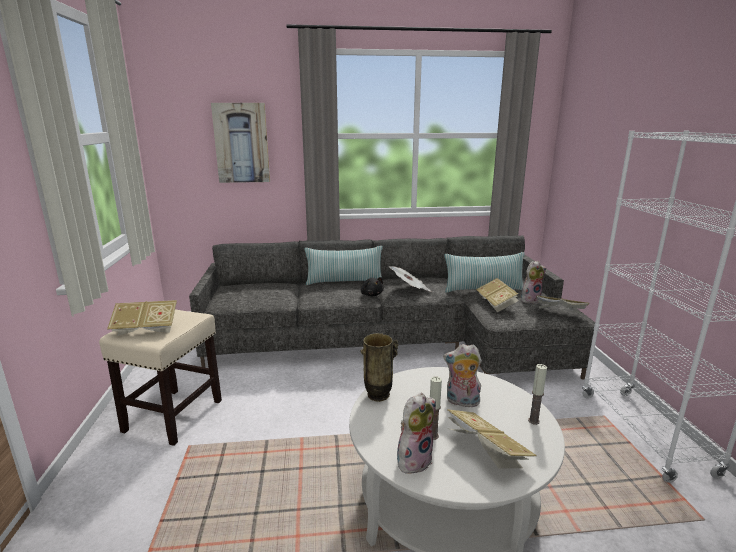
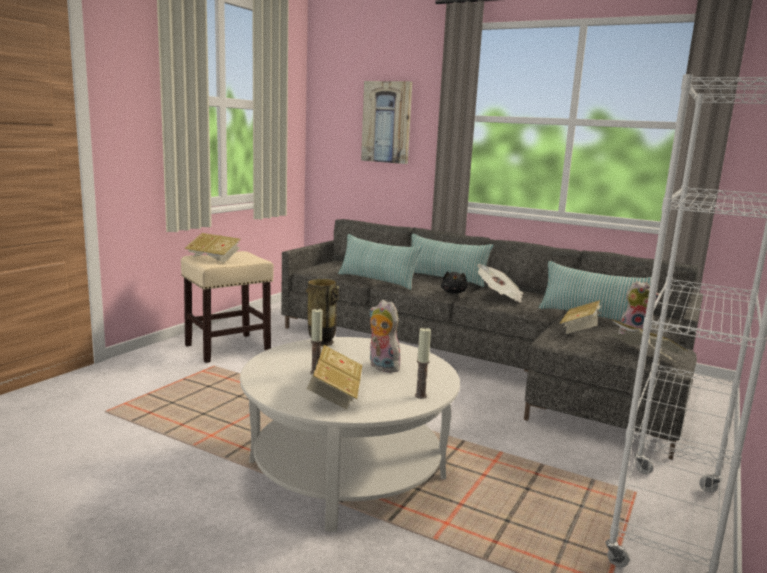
camera: 35 degrees right, 5 degrees down
plush toy [397,393,436,474] -> none
none -> pillow [338,234,422,290]

